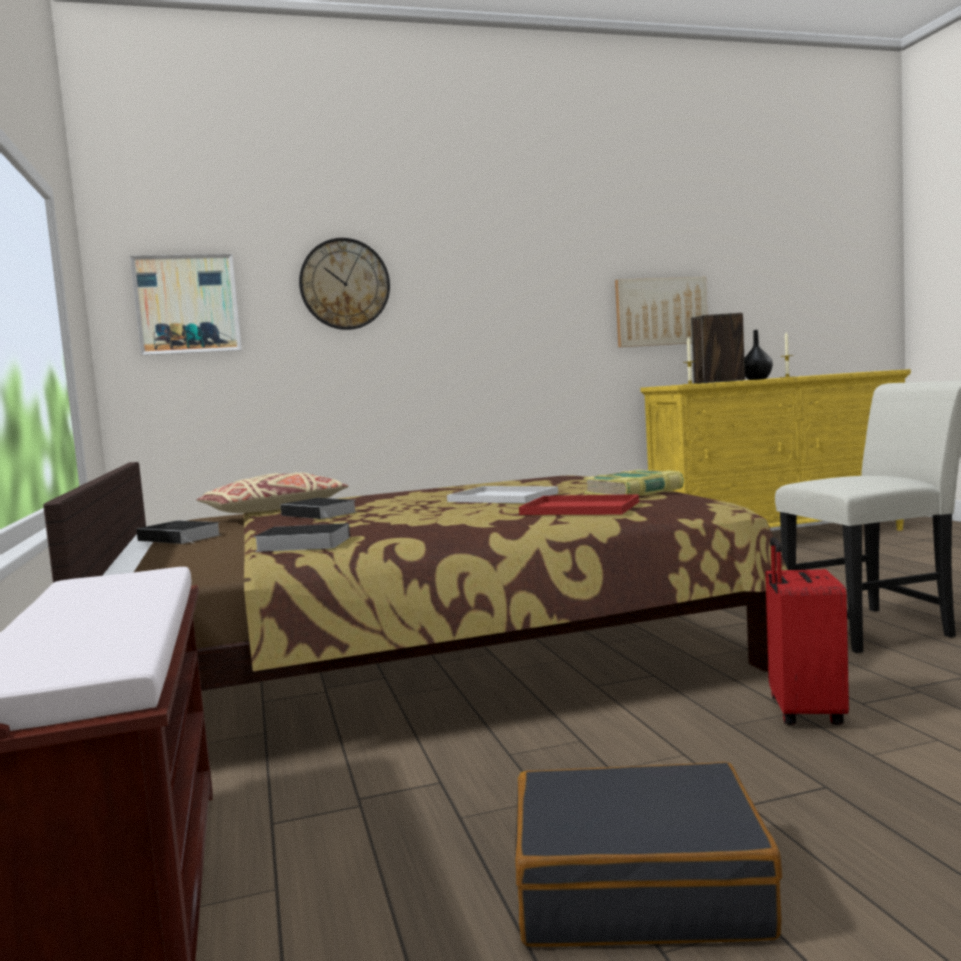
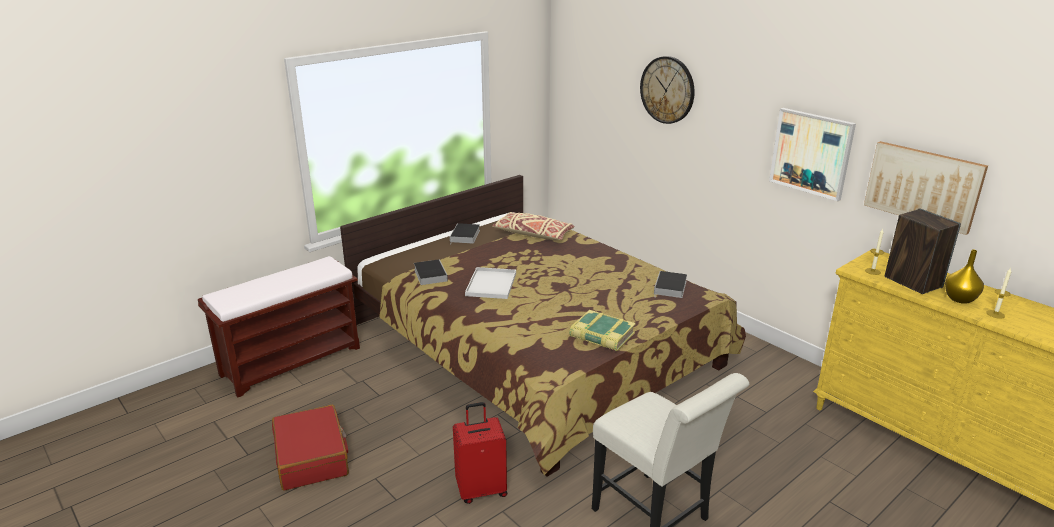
camera: 65 degrees right, 20 degrees up
picture [130,254,242,355] -> picture moved to [769,108,856,201]
book [280,498,356,519] -> book moved to [654,271,687,298]
white tray [447,486,558,503] -> white tray moved to [465,267,516,299]
black suitcase [515,762,782,947] -> red suitcase [272,405,349,491]
red tray [519,494,639,515] -> none
black vase [744,330,773,380] -> yellow vase [945,250,984,304]

